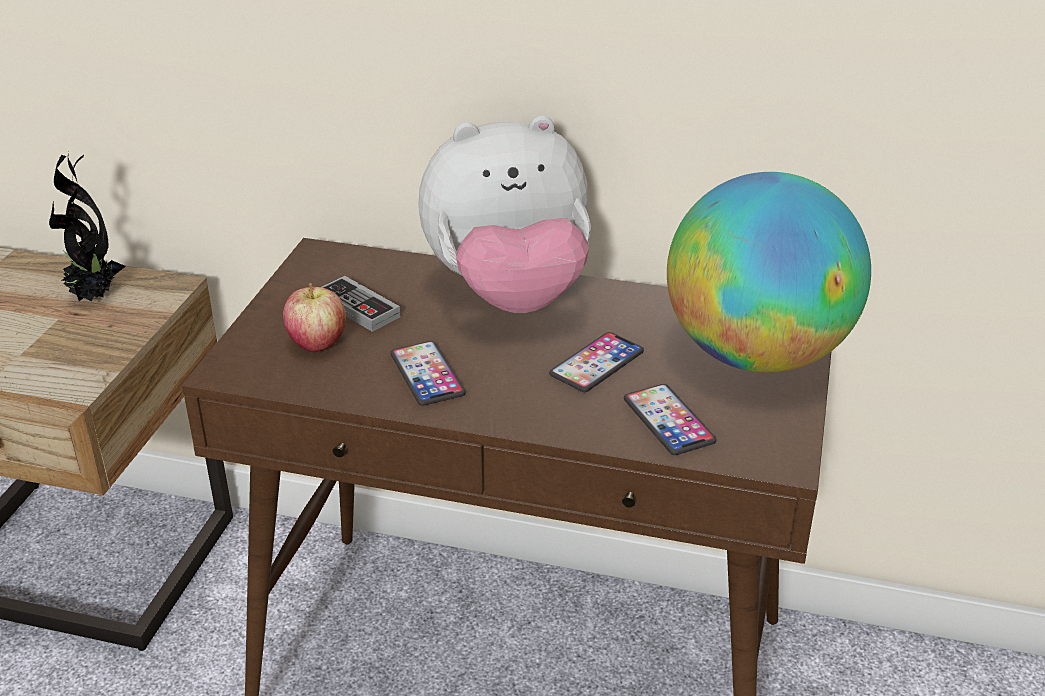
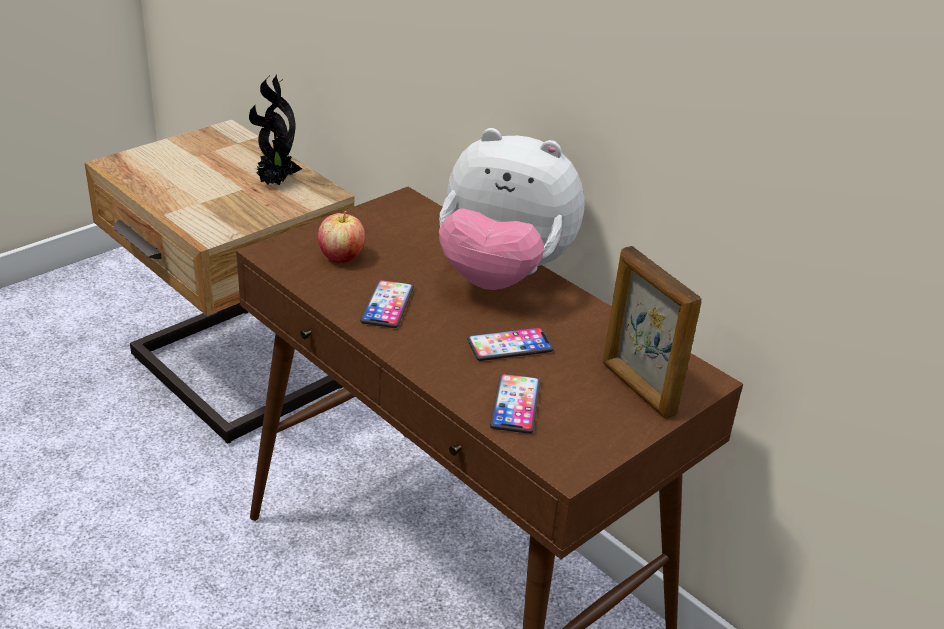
camera: 30 degrees right, 0 degrees up
game controller [322,276,400,332] -> none
globe [667,172,871,373] -> picture frame [602,246,702,419]

